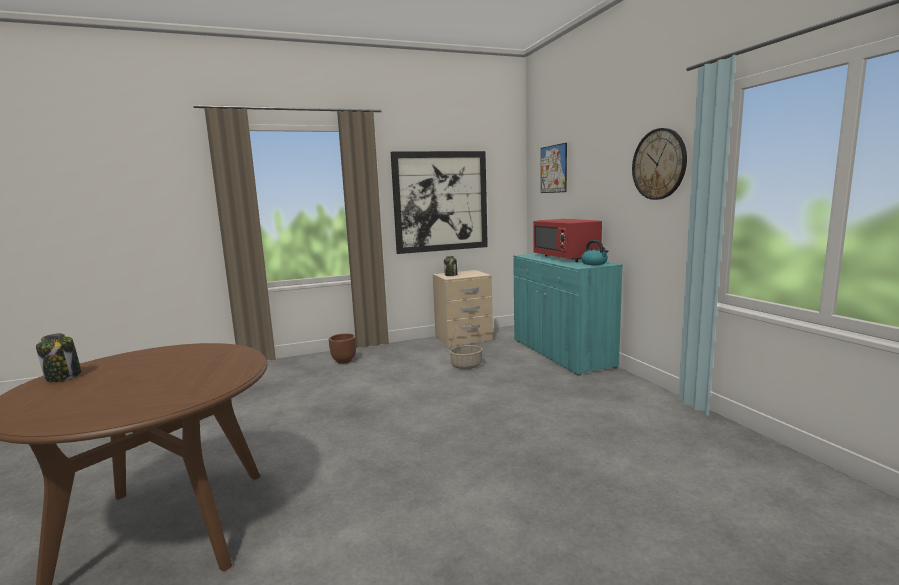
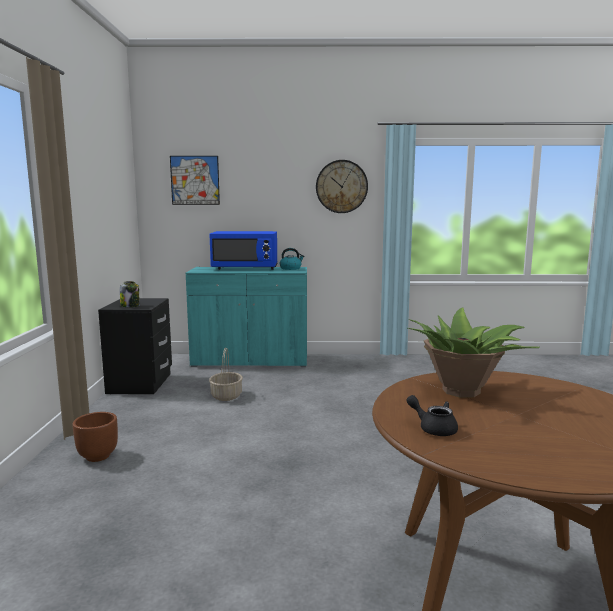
camera: 70 degrees left, 0 degrees up
jar [36,333,81,382] -> none
picture [391,151,488,254] -> none
beige nightstand [433,270,493,347] -> black nightstand [98,298,172,394]
red microwave [533,219,602,262] -> blue microwave [209,231,278,270]
none -> black teapot [406,395,458,436]
none -> potted plant [408,307,539,398]

